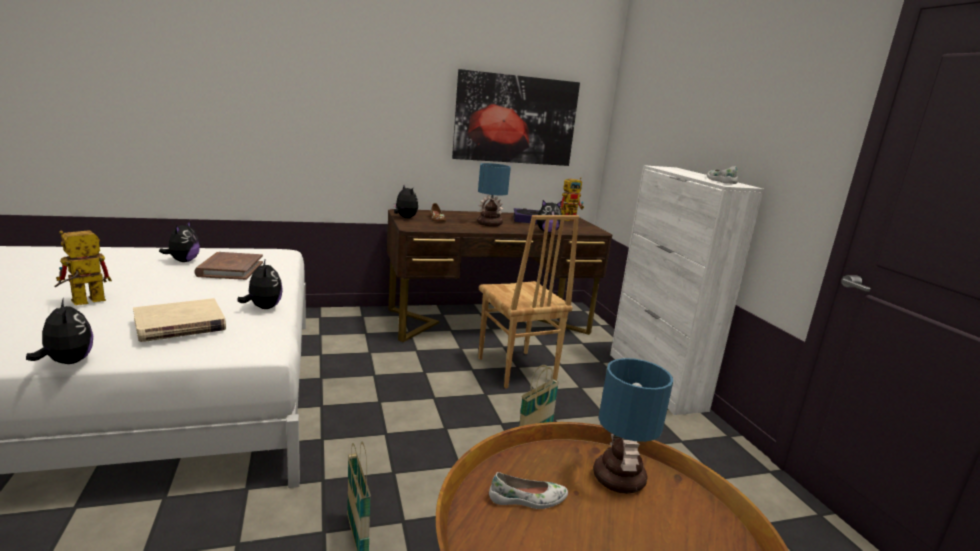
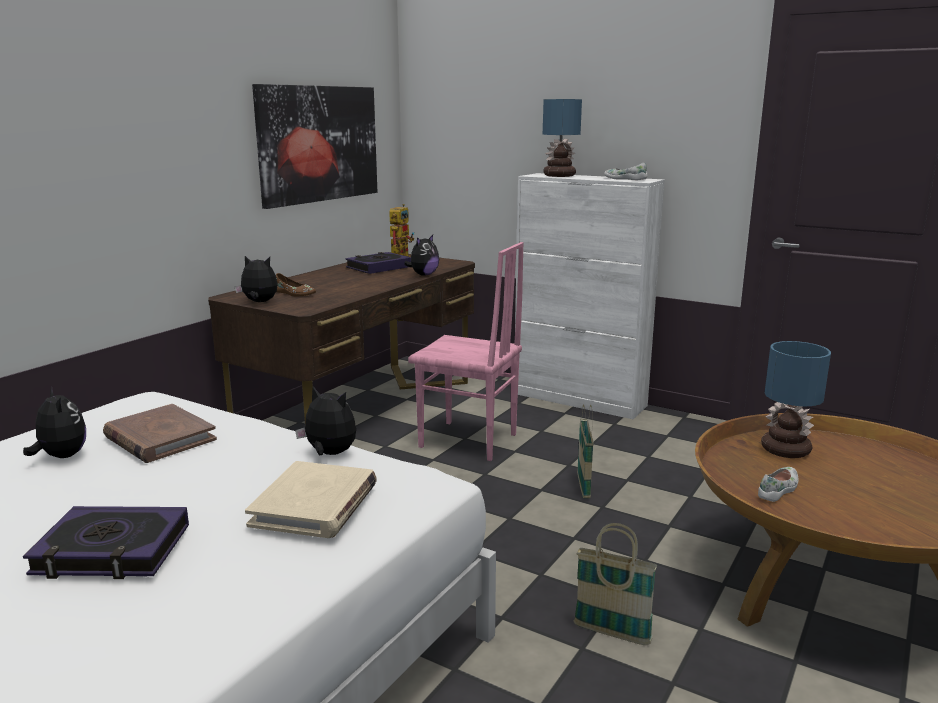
camera: 40 degrees left, 0 degrees up
plush toy [26,297,93,364] -> none
toy robot [54,230,112,305] -> book [23,506,189,579]
table lamp [477,163,511,227] -> table lamp moved to [543,99,582,177]
brown chair [478,215,579,389] -> pink chair [408,242,524,461]

